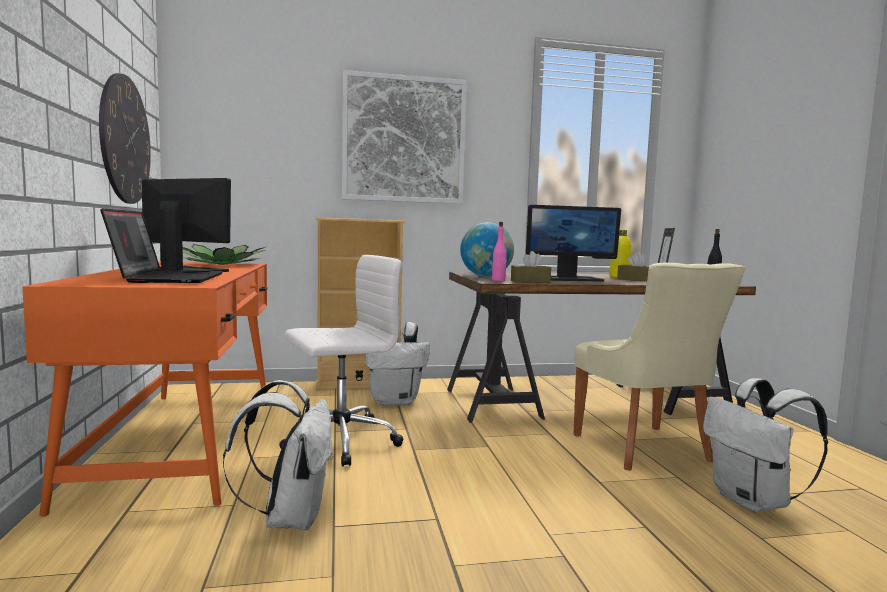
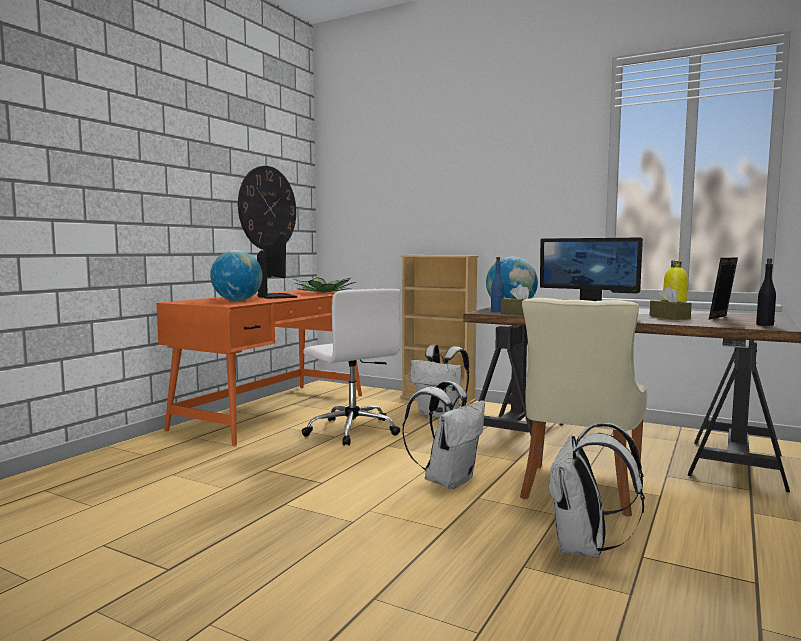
camera: 40 degrees right, 0 degrees up
laptop [100,208,223,283] -> globe [210,250,263,301]
white backpack [223,380,334,530] -> white backpack moved to [402,381,485,489]
white office chair [279,255,403,467] -> white office chair turned 45 degrees clockwise [302,288,400,446]
picture [342,70,467,204] -> none
pink bottle [492,222,507,281] -> blue bottle [491,257,504,312]

